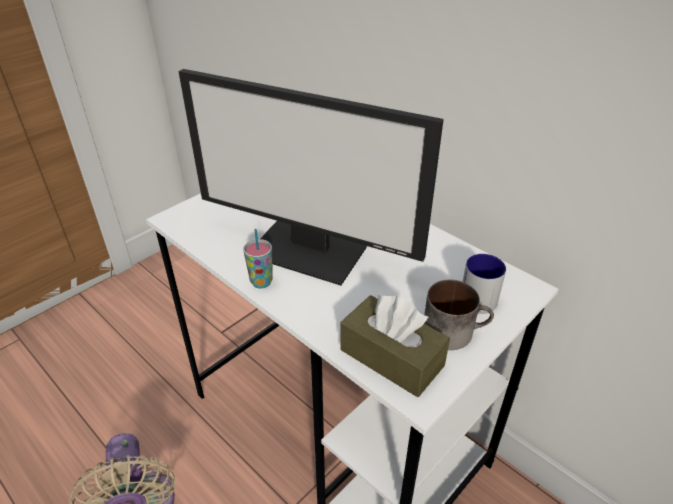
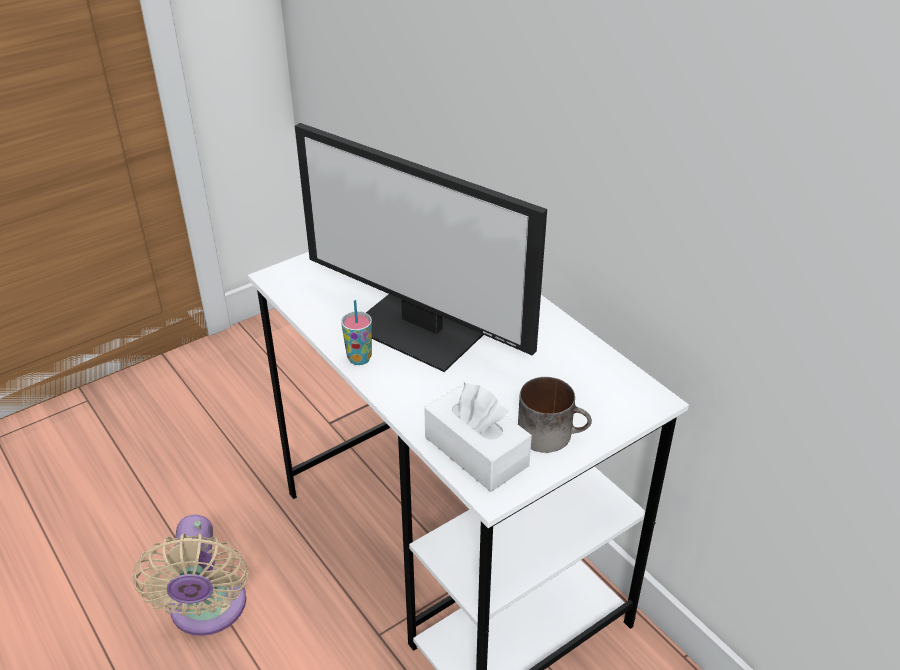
camera: 10 degrees right, 0 degrees up
brown tissue box [340,295,450,397] -> white tissue box [424,383,532,492]
mug [463,254,506,314] -> none

